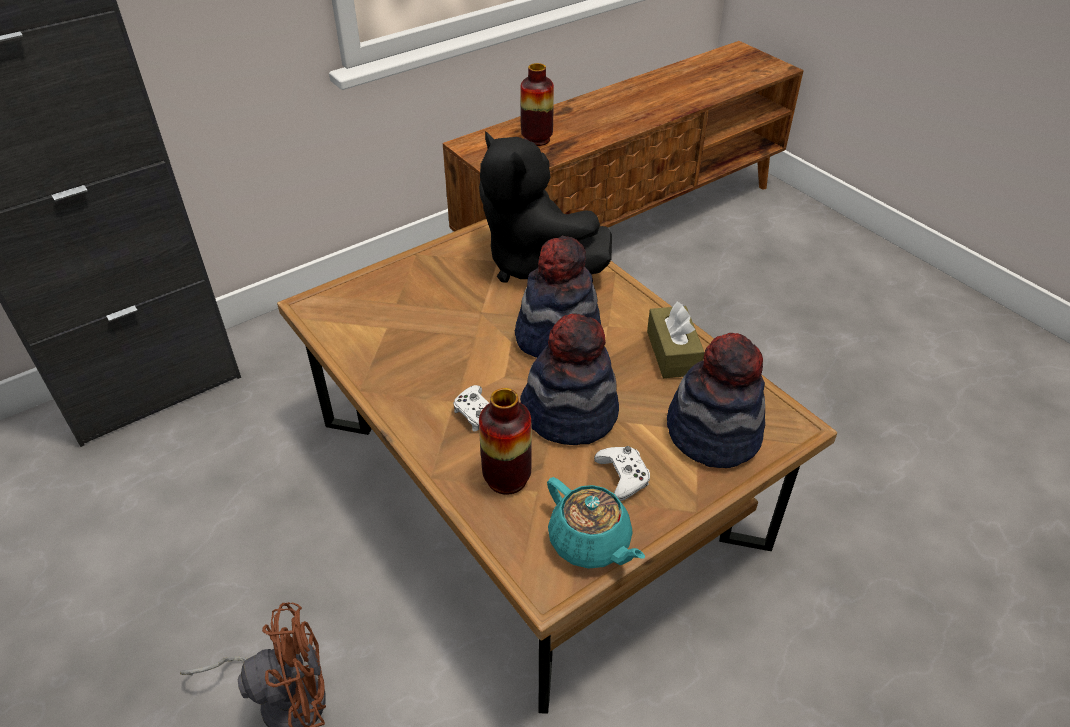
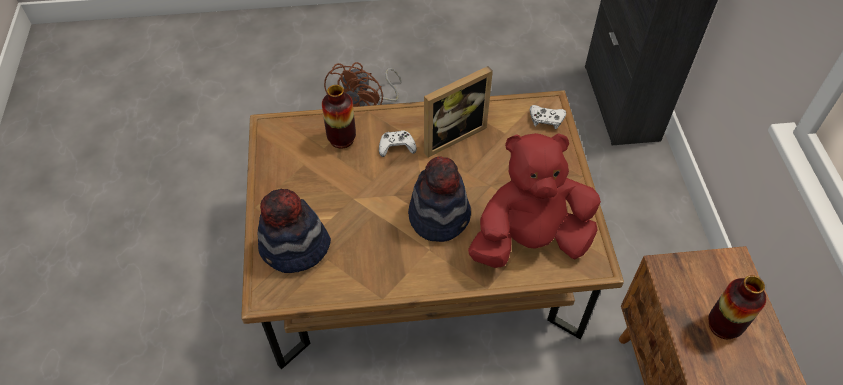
camera: 120 degrees right, 10 degrees up
black plush toy [479,131,612,283] -> red plush toy [468,133,601,268]
hat [520,313,619,445] -> none
turquoise teapot [547,477,645,569] -> none
white game controller [594,446,650,501] -> white game controller moved to [530,105,566,129]
brown tissue box [647,301,705,378] -> none
none -> picture frame [424,66,493,158]

